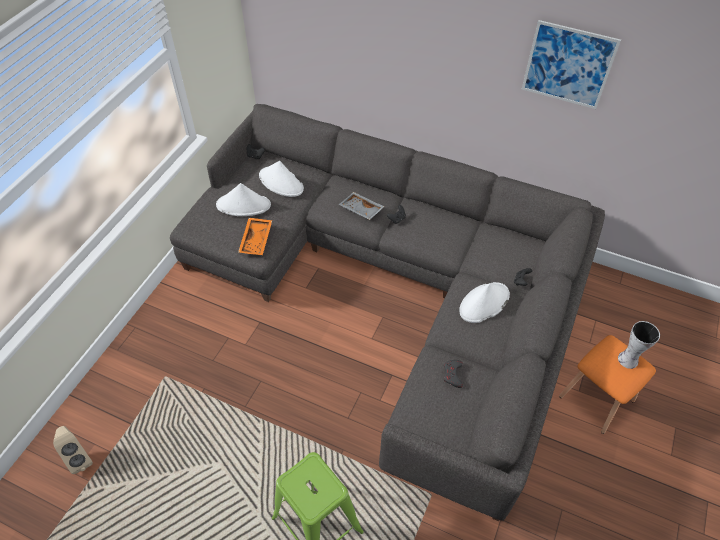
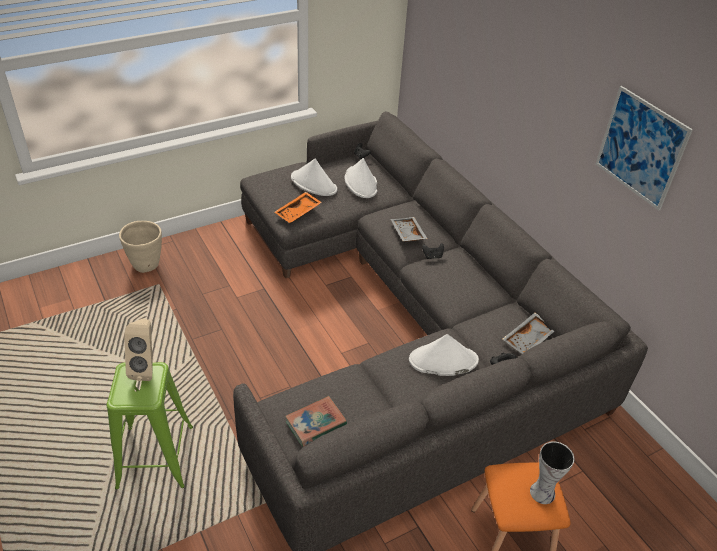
camera: 35 degrees right, 10 degrees down
beige speaker [53,426,93,474] -> beige speaker moved to [124,318,153,381]
grey game controller [444,360,463,388] -> none
none -> beige planter [119,221,162,273]
none -> book [285,396,347,447]
none -> grey tray [503,313,555,354]

